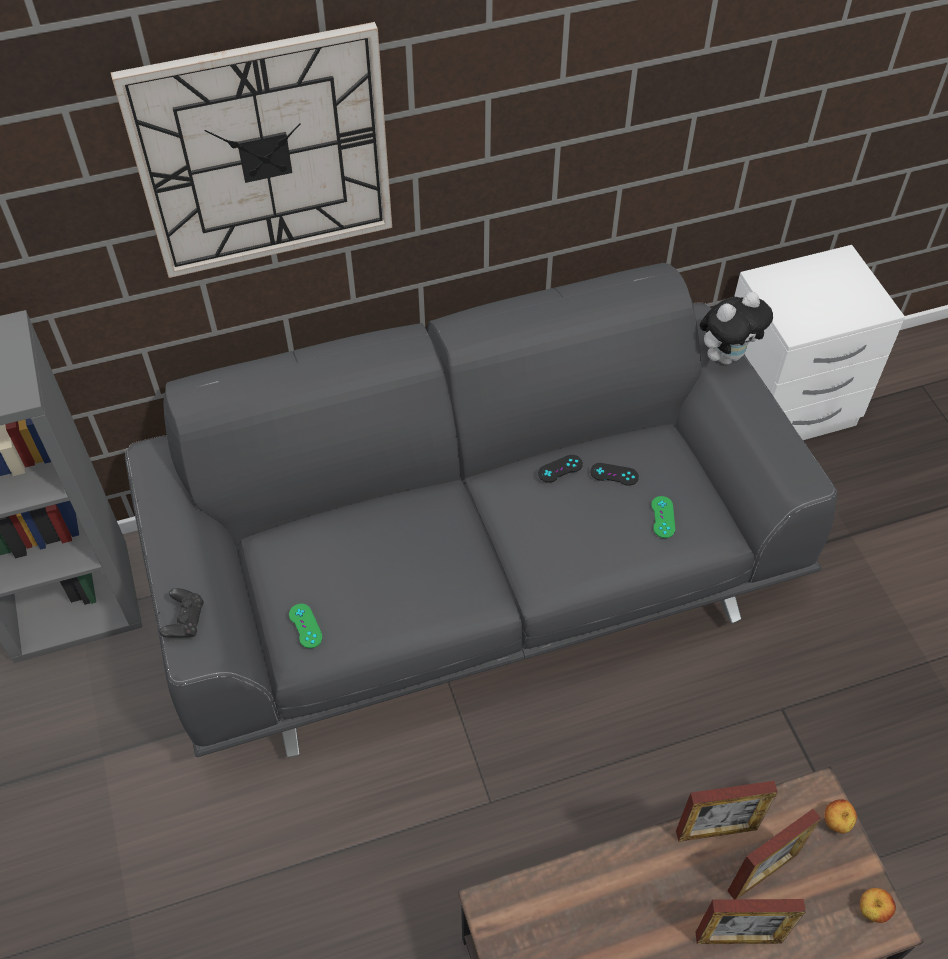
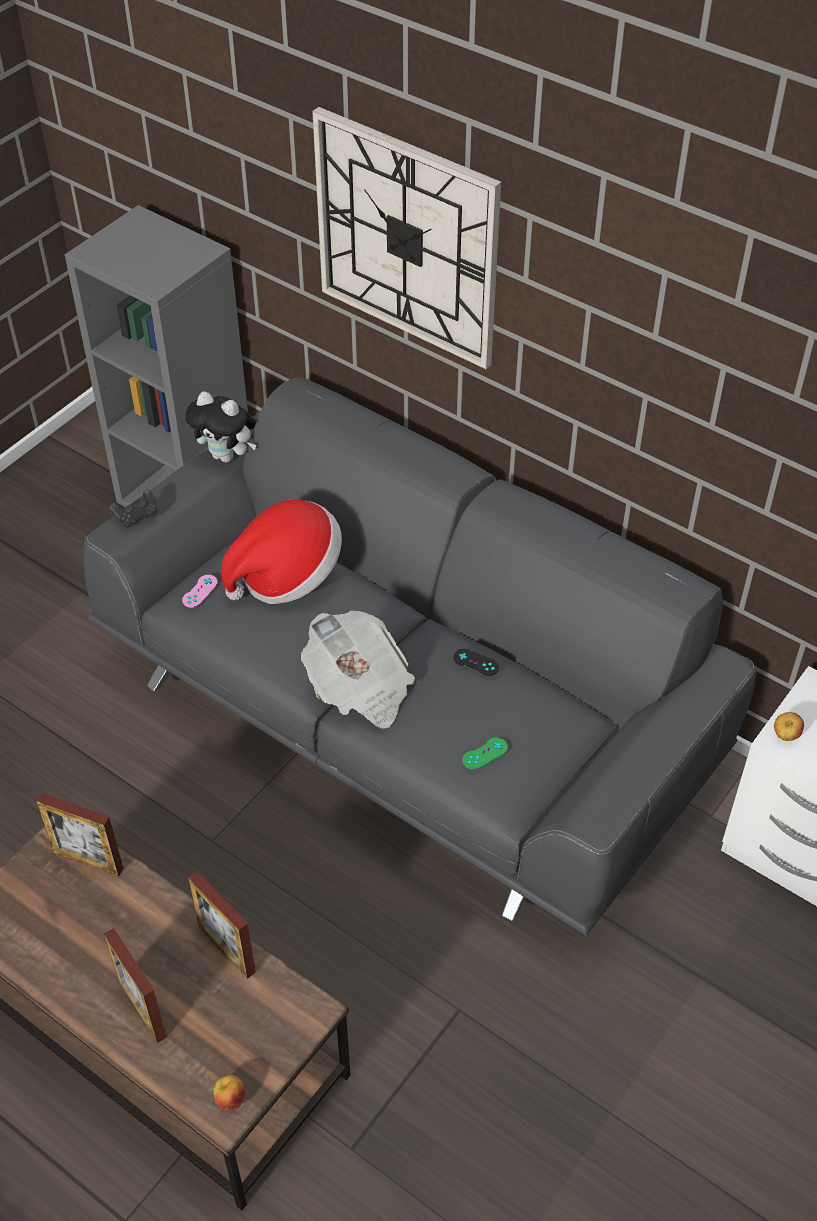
camera: 55 degrees right, 5 degrees down
green game controller [289,604,323,648] -> pink game controller [182,575,218,608]
black game controller [590,463,639,486] -> none
plush toy [699,292,773,365] -> plush toy moved to [185,392,256,463]
picture frame [728,809,821,899] -> picture frame moved to [36,793,124,877]
apple [824,799,857,834] -> apple moved to [774,712,804,741]
none -> hat [221,500,342,604]
none -> newspaper [301,610,415,729]

